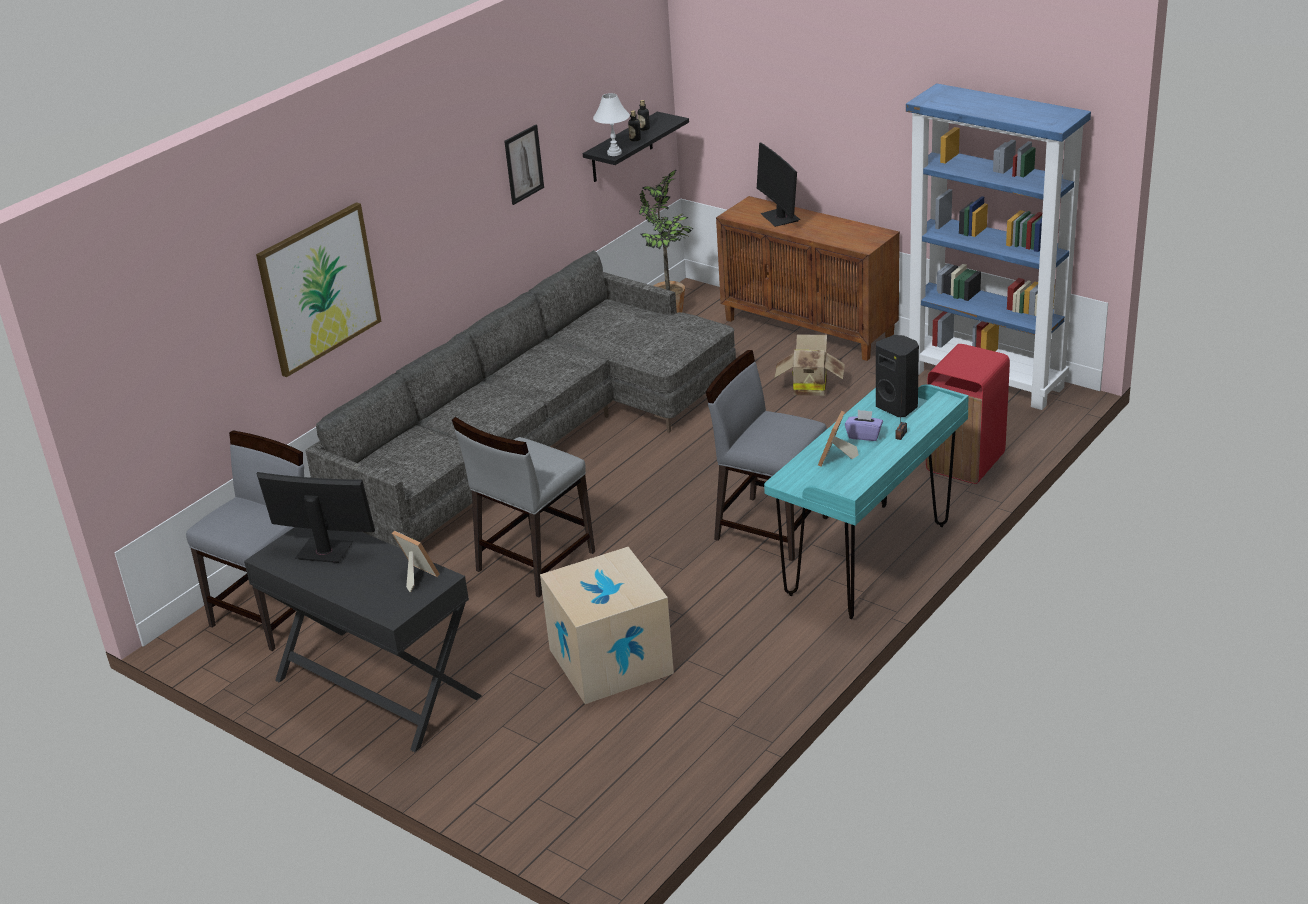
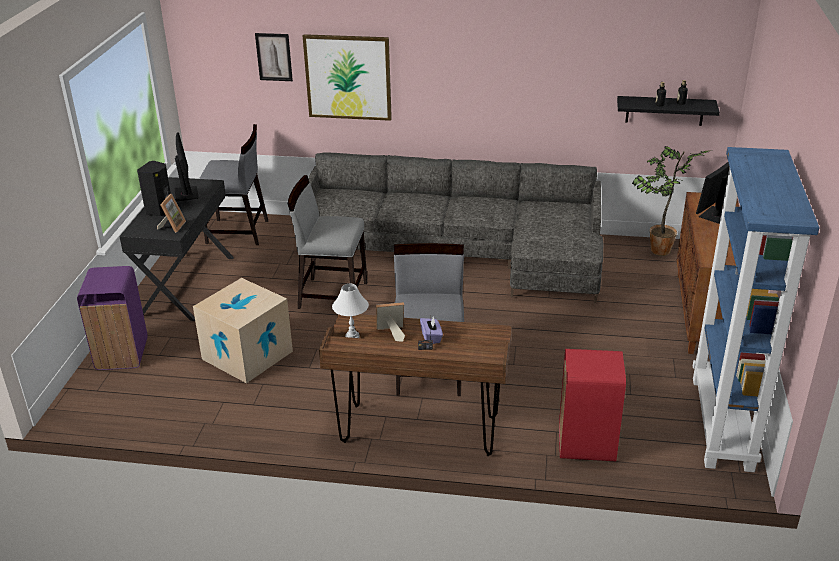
camera: 60 degrees right, 0 degrees up
picture [504,124,544,205] -> picture moved to [255,33,293,81]
white table lamp [593,93,630,156] -> white table lamp moved to [332,284,369,338]
turquoise desk [764,384,969,619] -> brown desk [319,314,512,456]
cardboard box [774,334,845,396] -> none
black speaker [876,335,919,417] -> black speaker moved to [137,161,171,216]
none -> purple trash can [77,266,148,370]

